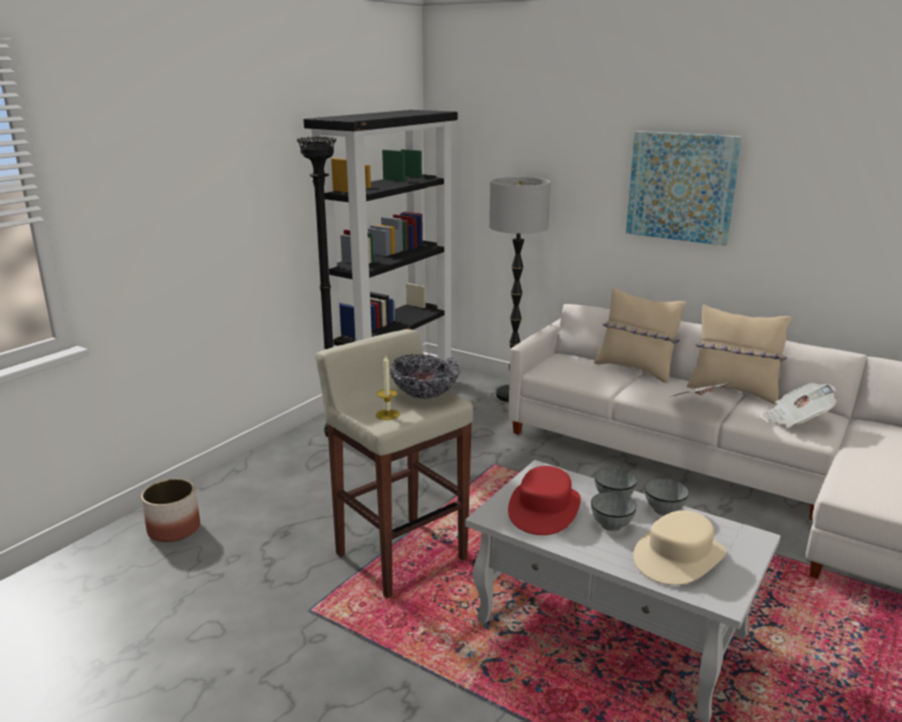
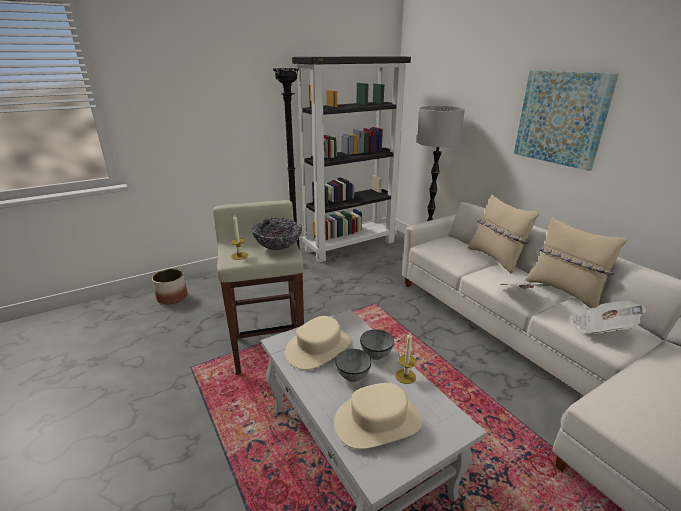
camera: 25 degrees right, 5 degrees up
red hat [508,466,581,535] -> beige hat [285,316,351,370]
grey bowl [644,478,689,516] -> candle [396,333,416,384]

